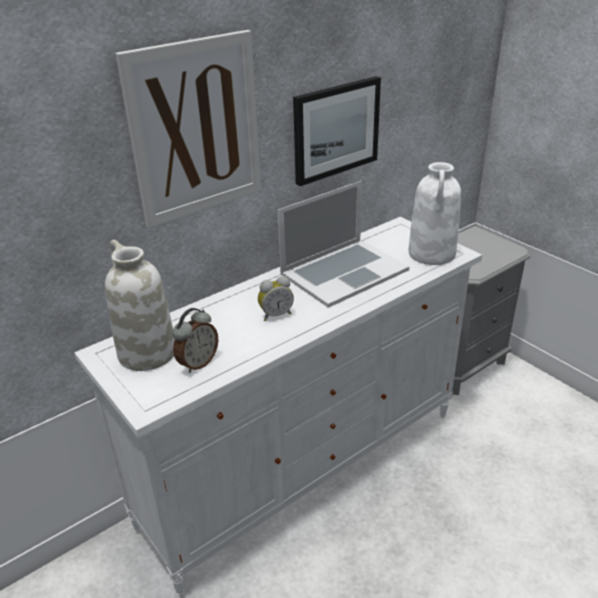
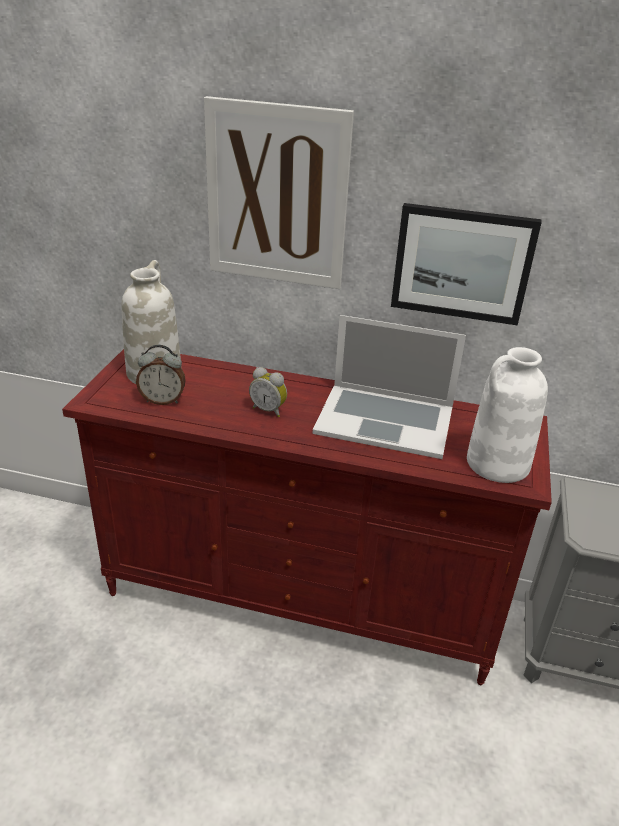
camera: 50 degrees right, 0 degrees up
white dresser [74,217,482,596] -> red dresser [62,349,552,685]

